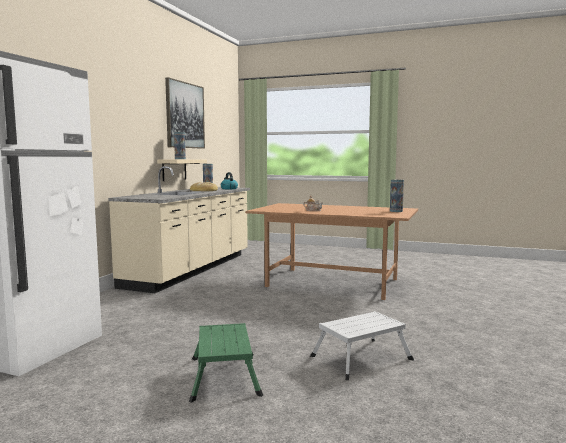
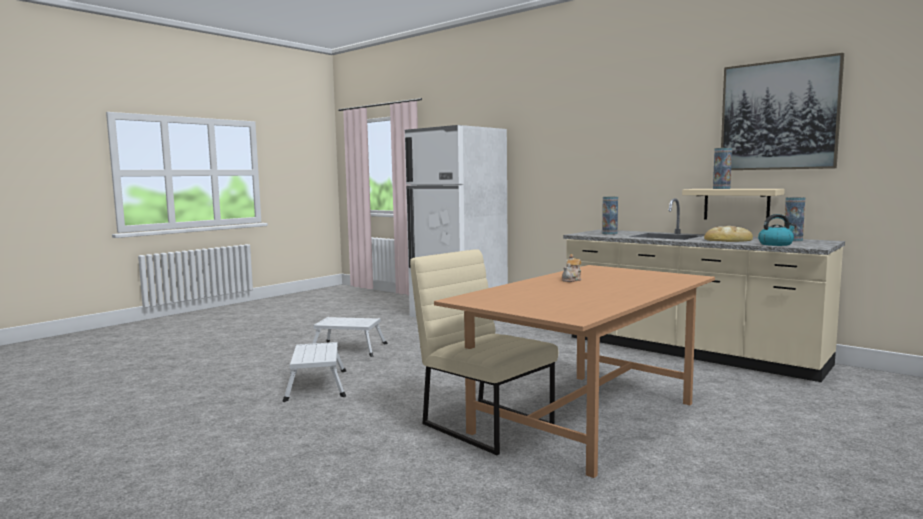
camera: 110 degrees right, 0 degrees up
green step ladder [189,323,263,403] -> white step ladder [312,317,388,357]
vase [390,179,404,212] -> vase moved to [602,196,618,235]
none -> beige chair [410,249,558,455]

